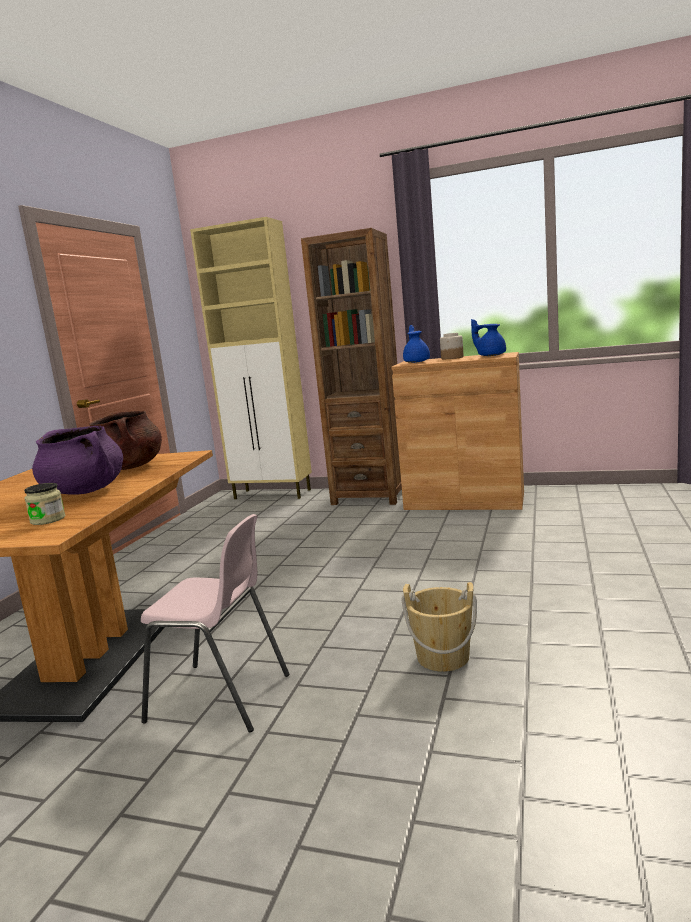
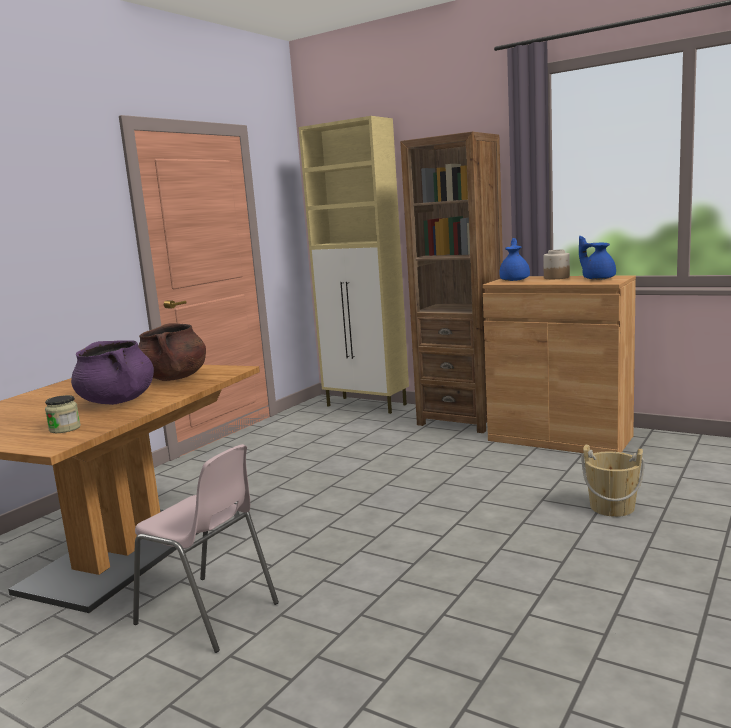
camera: 15 degrees right, 0 degrees up
beige bucket [401,582,477,672] -> beige bucket moved to [581,445,645,517]

